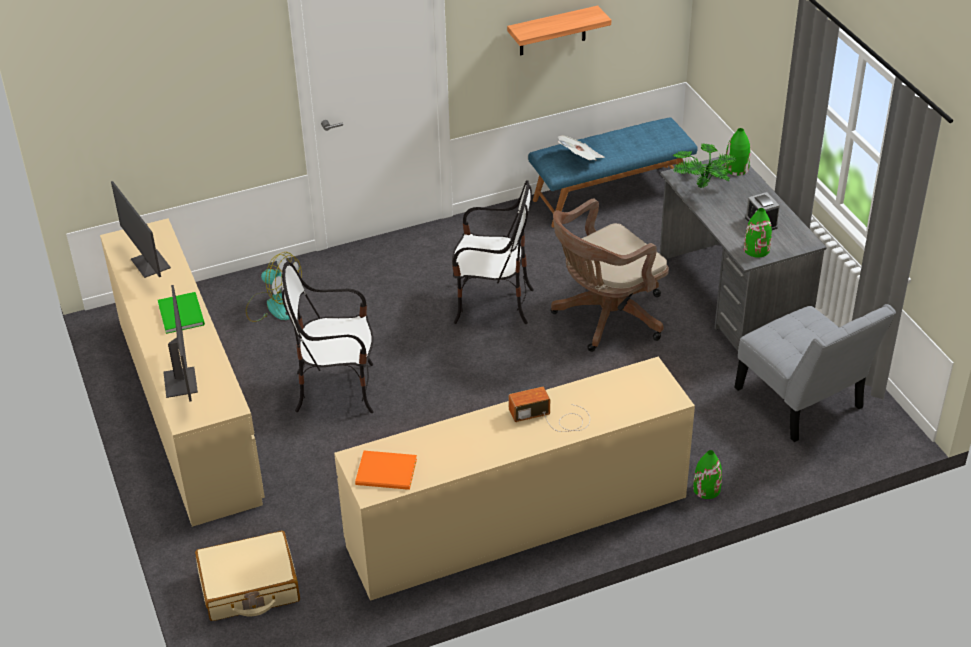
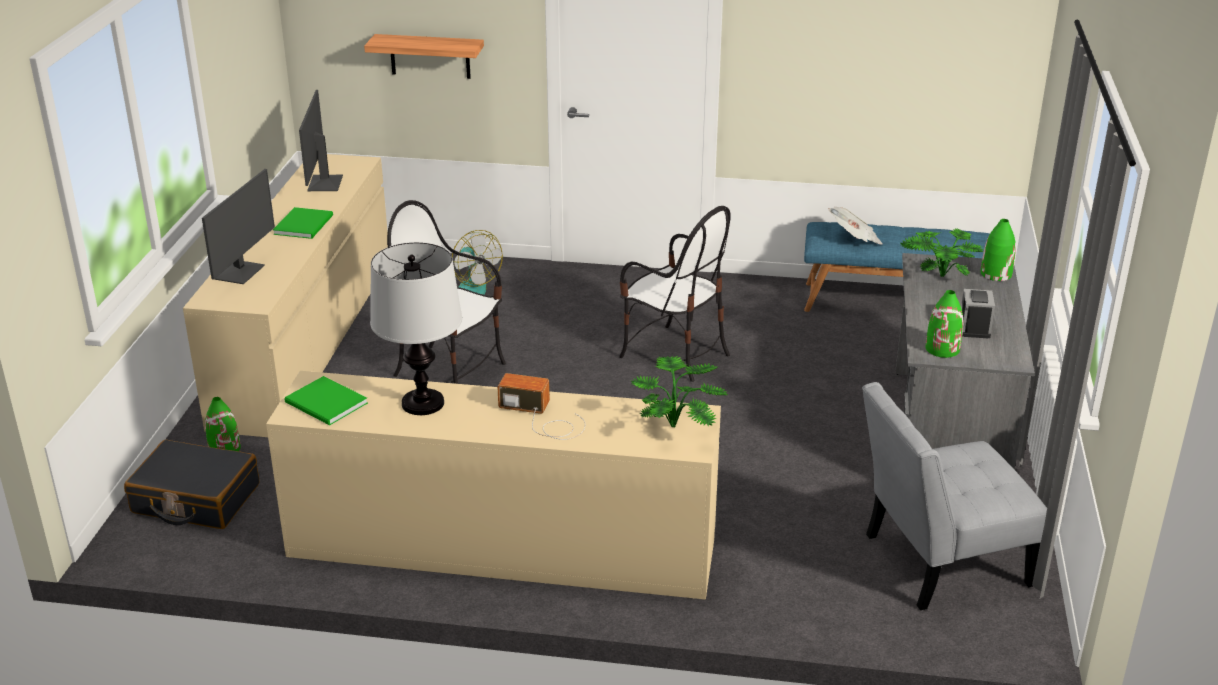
camera: 30 degrees right, 10 degrees down
beige suitcase [195,531,300,621] -> black suitcase [124,439,259,529]
orange book [355,451,417,490] -> green book [284,376,368,425]
shelf [507,6,611,55] -> shelf moved to [364,34,484,79]
brown office chair [550,198,669,352] -> none
green vase [693,450,722,499] -> green vase moved to [205,397,241,451]
grey chair [734,304,896,442] -> grey chair turned 75 degrees clockwise [862,382,1047,610]
none -> table lamp [370,242,462,415]
none -> potted plant [631,356,728,428]

